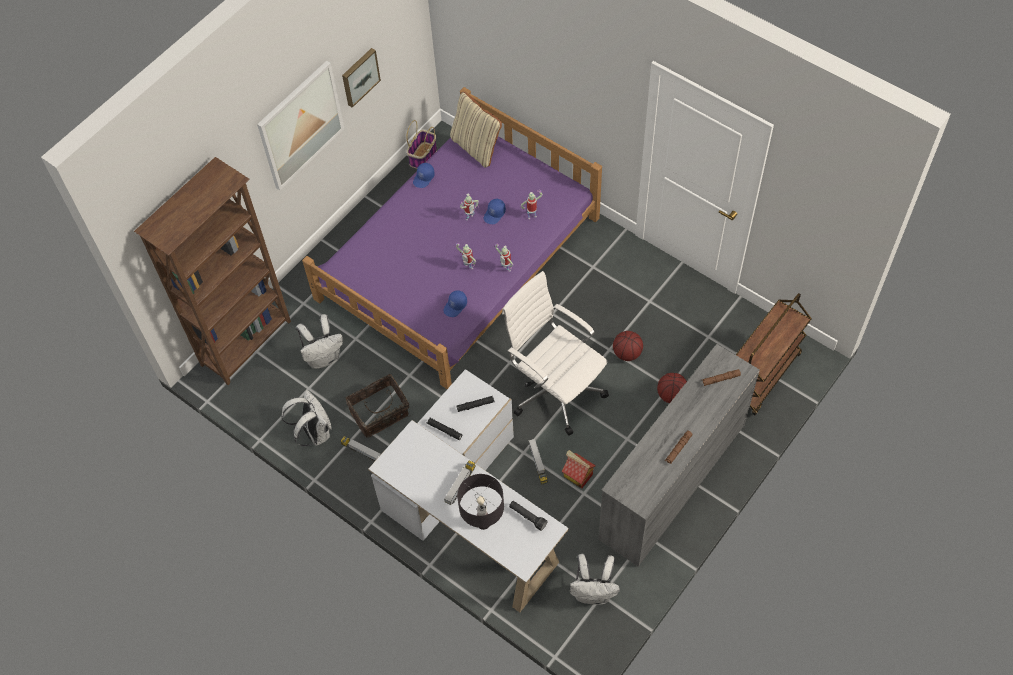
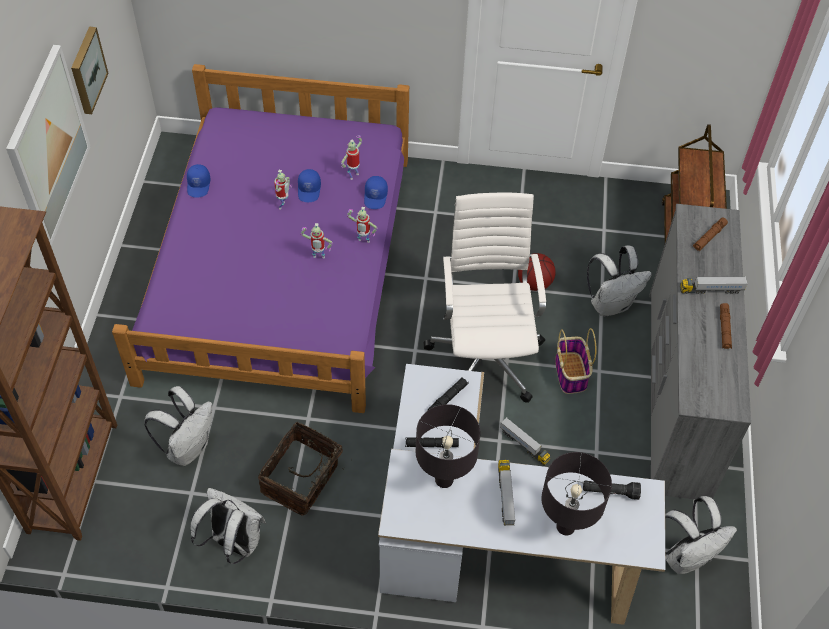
camera: 35 degrees left, 5 degrees down
toy truck [341,436,381,462] -> toy truck moved to [680,276,748,294]
basket [406,120,437,169] -> basket moved to [555,328,597,394]
blue cap [443,290,467,317] -> blue cap moved to [364,176,388,209]
beige pillow [450,92,502,168] -> none
white office chair [502,271,609,436] -> white office chair turned 75 degrees clockwise [424,192,546,403]
toy house [562,450,596,488] -> none
basketball [657,373,687,403] -> white backpack [587,245,652,316]
none -> black table lamp [416,404,481,488]

